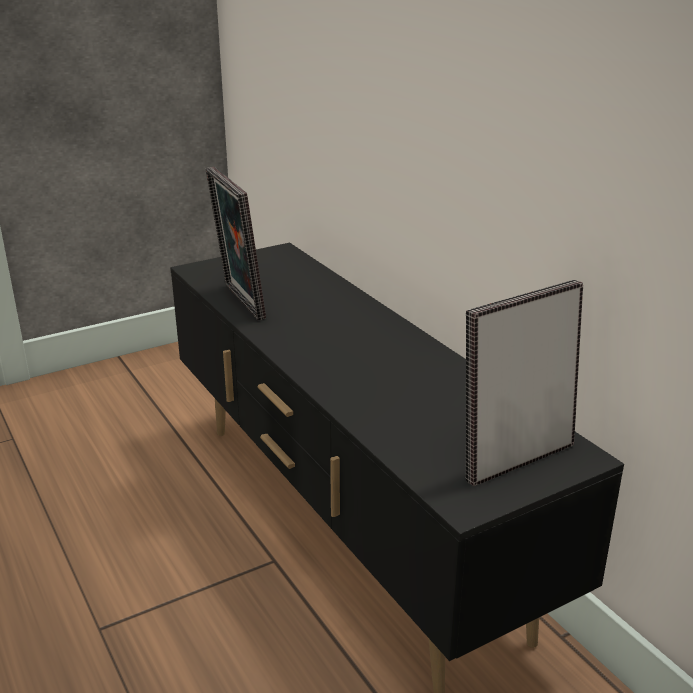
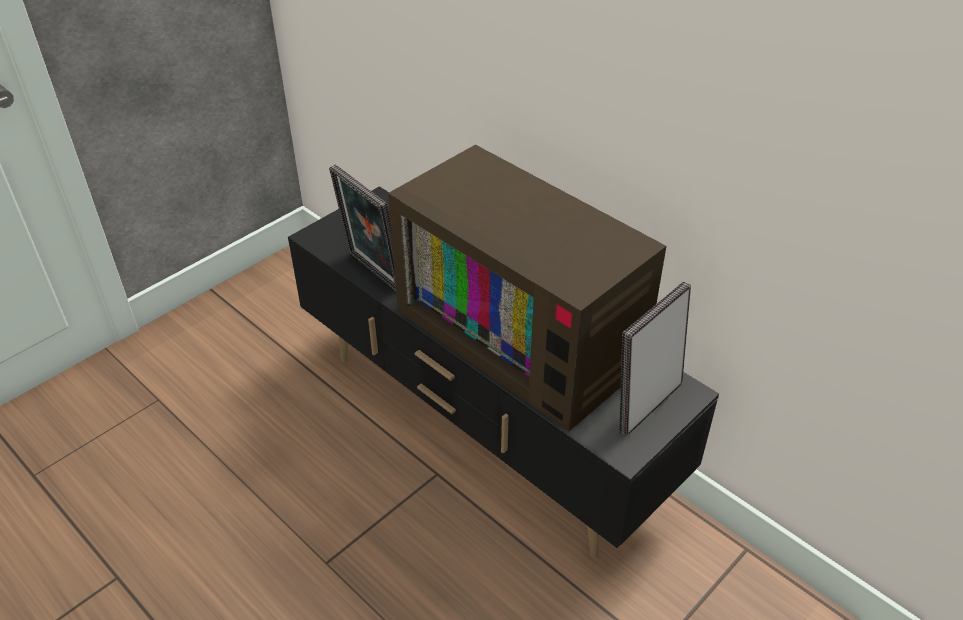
camera: 15 degrees left, 15 degrees up
none -> television [388,145,666,432]

